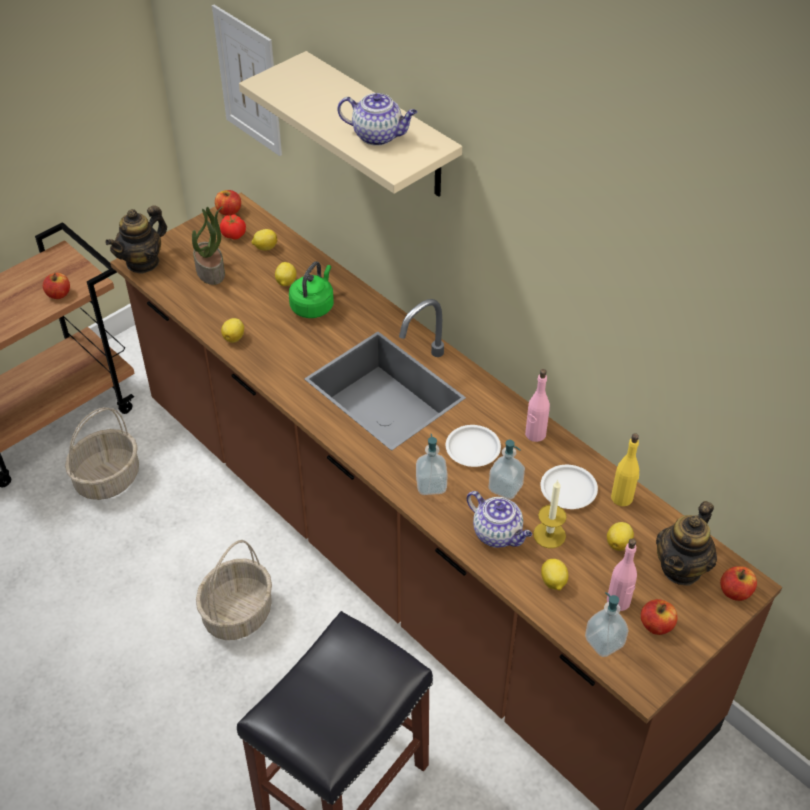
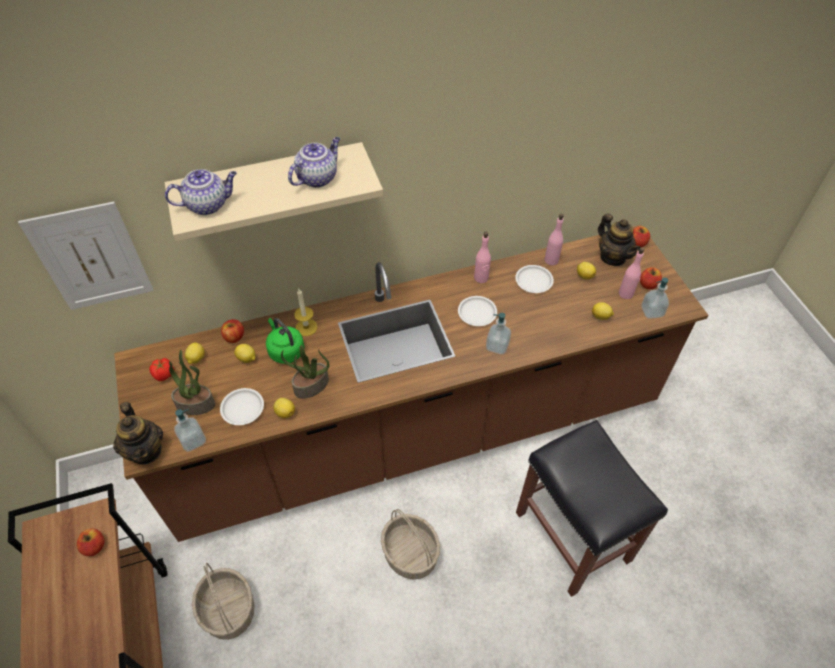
camera: 65 degrees left, 5 degrees up
apple [215,190,241,215] -> apple moved to [221,319,244,343]
teapot [467,491,532,548] -> teapot moved to [165,169,237,215]
soap dispenser [488,440,525,500] -> soap dispenser moved to [174,409,206,452]
candle [533,480,567,548] -> candle moved to [294,289,318,336]
yellow bottle [611,433,639,506] -> pink bottle [545,214,564,265]
none -> white plate [220,388,264,425]
none -> potted plant [281,345,330,399]

